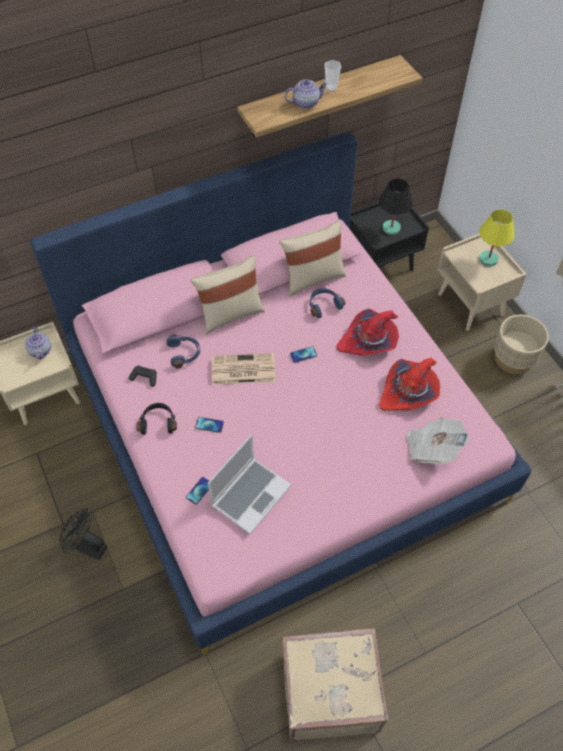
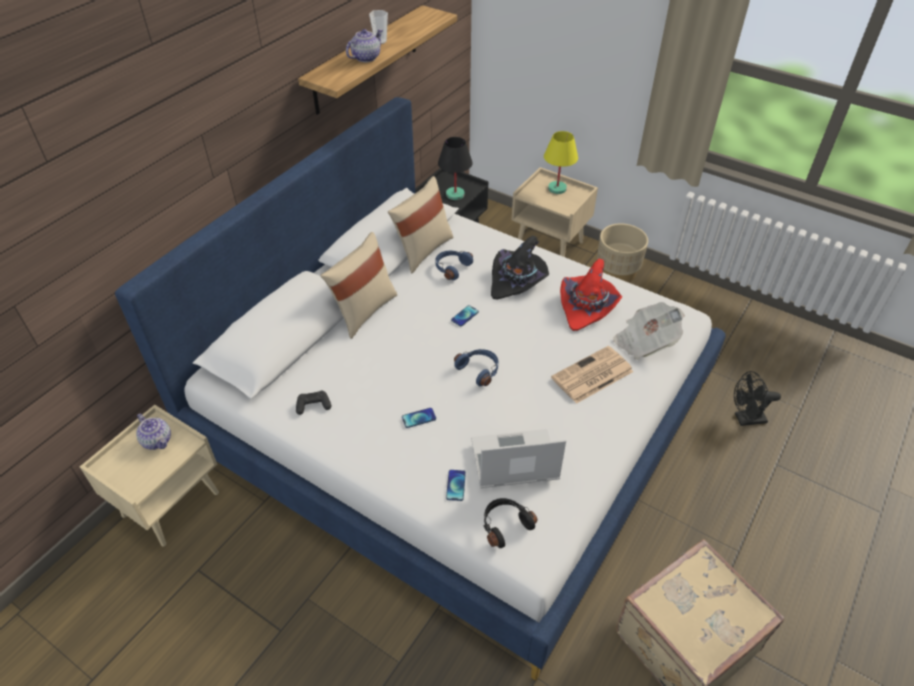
camera: 30 degrees left, 10 degrees down
pink bed [30,132,531,655] -> white bed [115,97,726,680]
black fan [60,509,107,560] -> black fan moved to [734,371,781,426]
black headphones [136,403,177,435] -> black headphones moved to [483,498,537,548]
blue headphones [166,334,200,368] -> blue headphones moved to [454,349,498,386]
laptop [208,435,291,534] -> laptop turned 105 degrees counterclockwise [471,429,566,488]
newspaper [212,353,276,385] -> newspaper moved to [551,346,634,404]
red hat [337,309,399,356] -> black hat [491,235,549,300]

